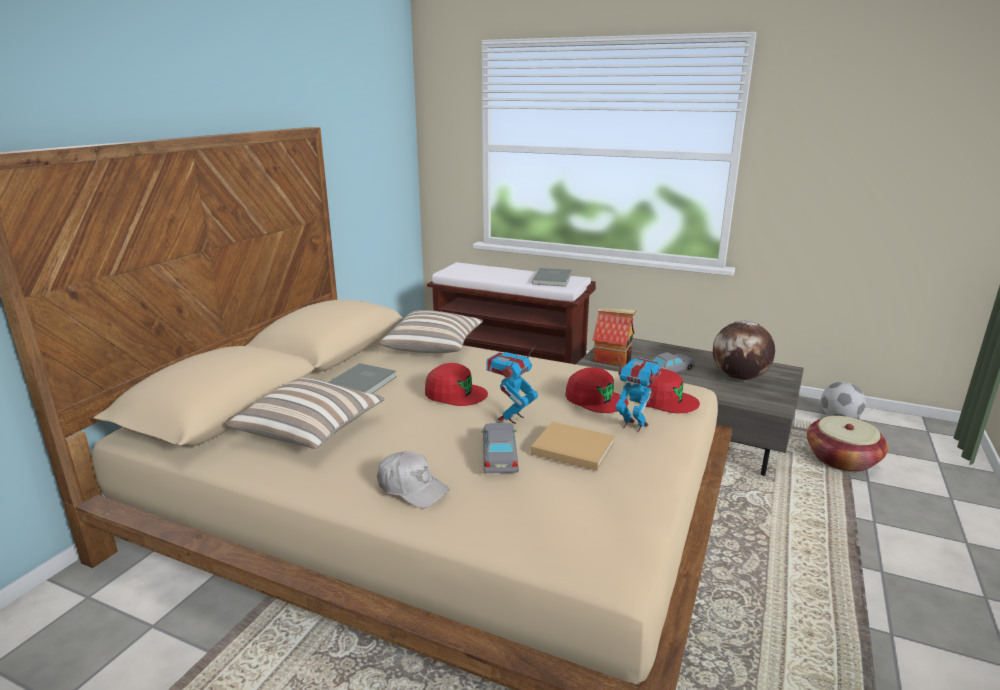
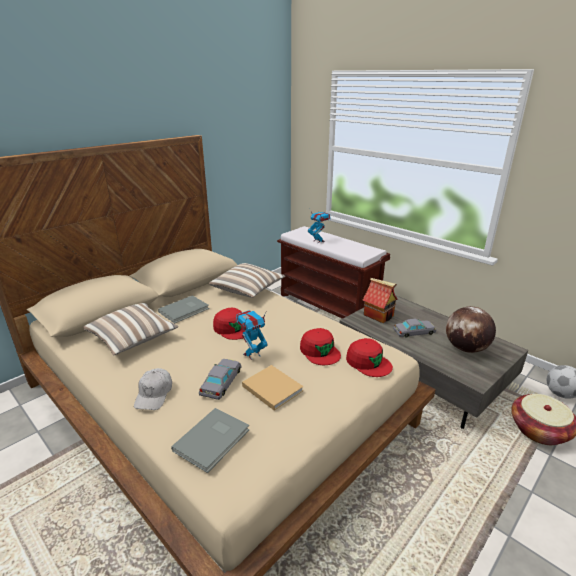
camera: 20 degrees right, 5 degrees up
white cap [377,451,450,508] -> white cap turned 45 degrees clockwise [134,368,172,410]
grey book [532,268,572,287] -> grey book moved to [171,408,249,473]
toy robot [616,355,661,432] -> toy robot moved to [308,212,330,243]

